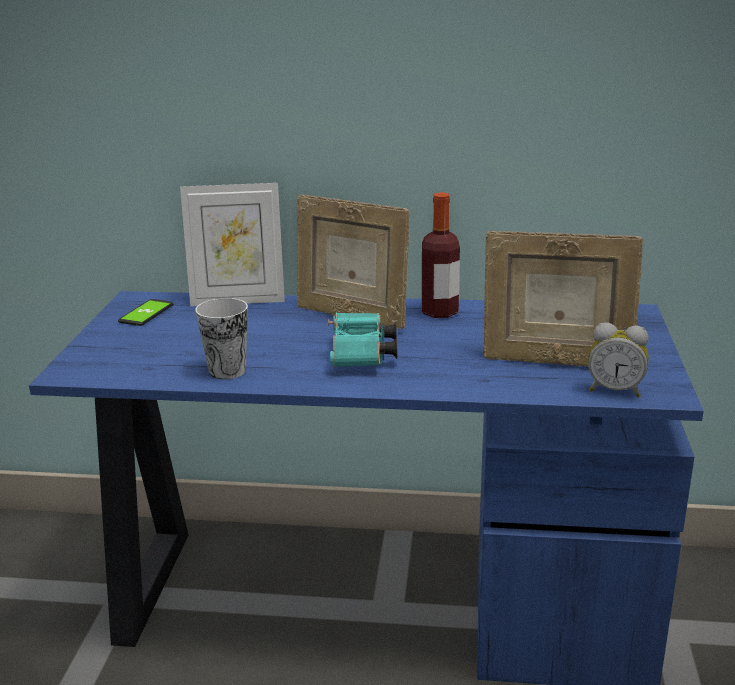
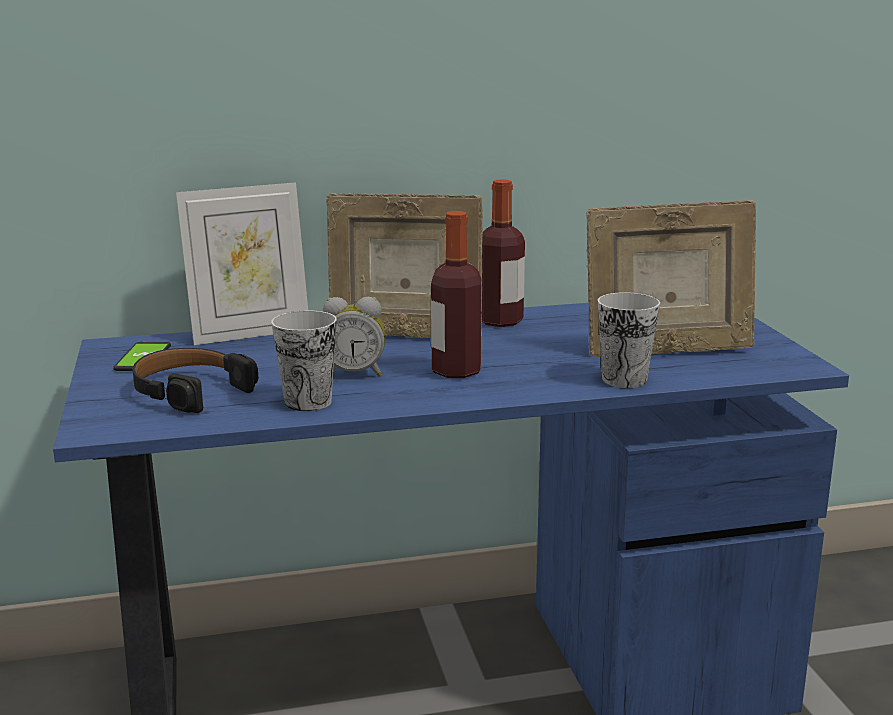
camera: 20 degrees left, 5 degrees down
turquoise binoculars [328,312,397,367] -> bottle [431,211,481,378]
alarm clock [588,323,649,397] -> alarm clock moved to [323,297,385,377]
none -> black headphones [133,348,258,413]
none -> cup [598,292,660,388]

